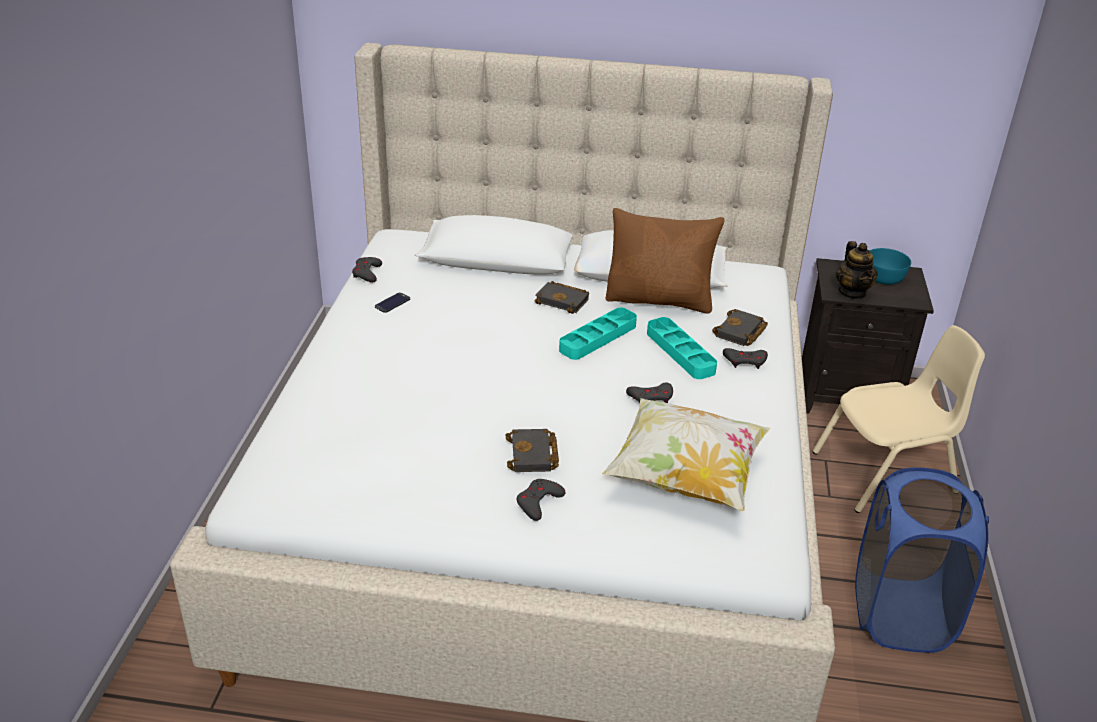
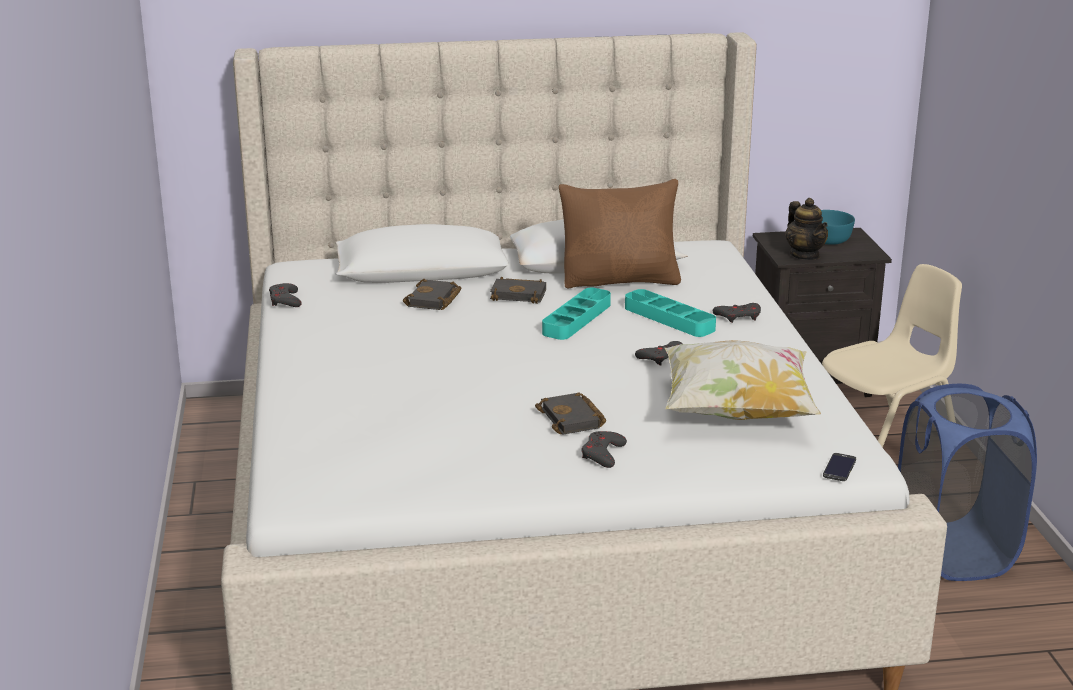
camera: 15 degrees left, 10 degrees down
phone [375,293,410,313] -> phone moved to [823,453,856,481]
black book [712,309,768,346] -> black book moved to [403,279,462,310]

